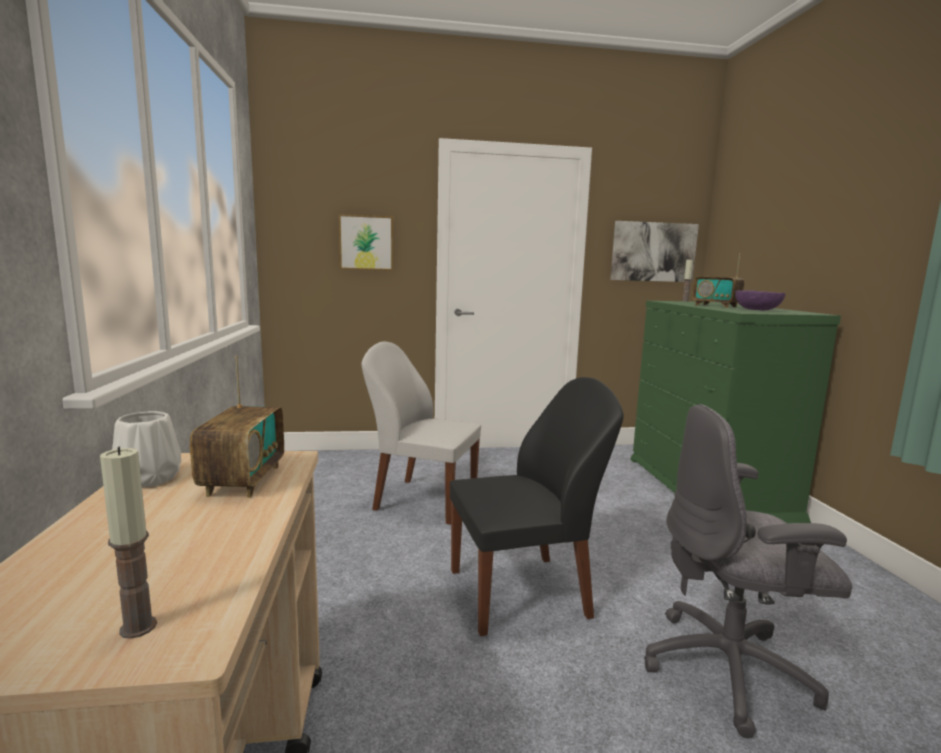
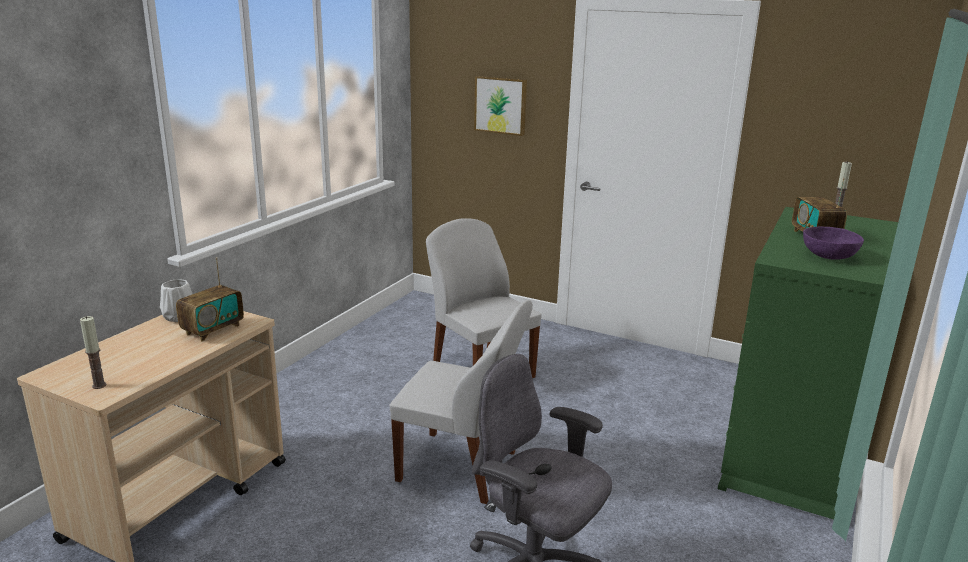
camera: 35 degrees right, 10 degrees up
black chair [450,377,624,636] -> white chair [390,300,533,504]
picture [610,221,699,282] -> none

